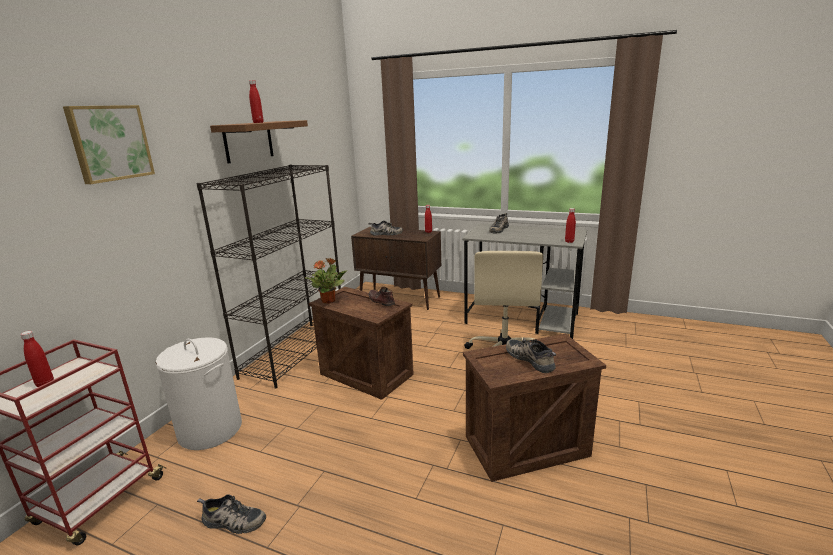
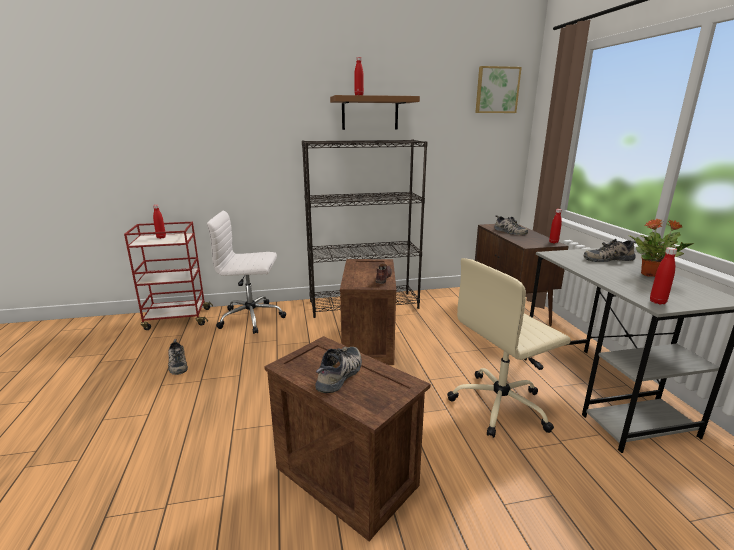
camera: 55 degrees right, 0 degrees up
picture [63,105,155,184] -> picture moved to [475,66,522,113]
white laundry basket [156,337,242,450] -> white office chair [207,211,286,334]
potted plant [305,258,347,304] -> potted plant moved to [629,218,694,277]

